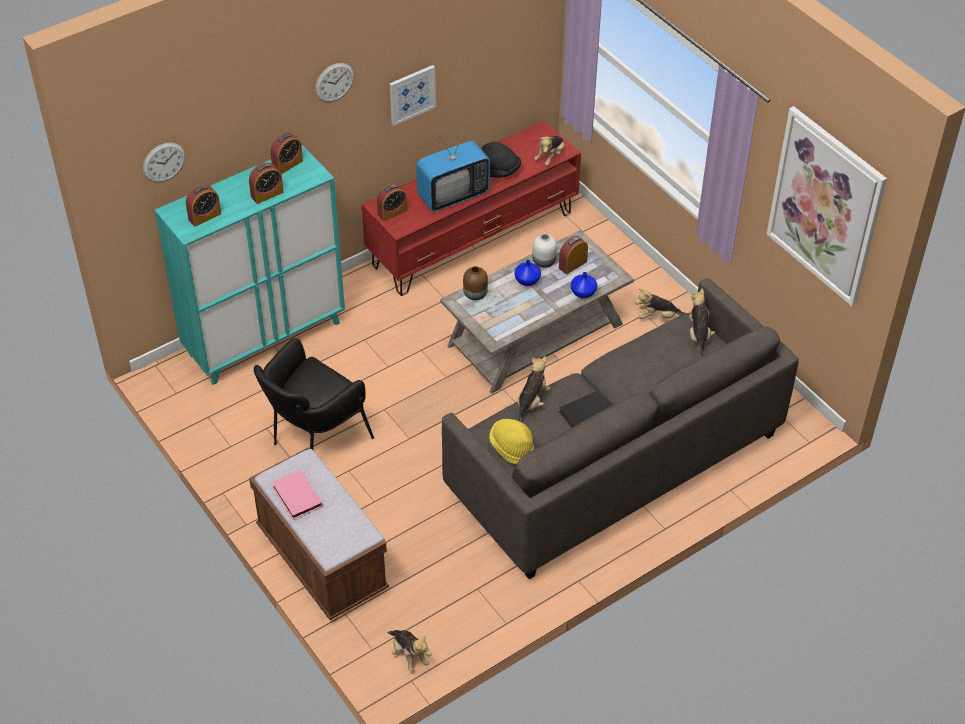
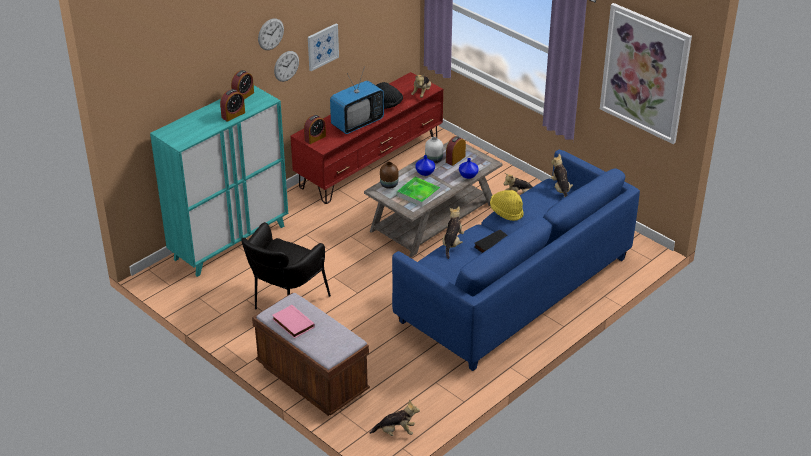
camera: 10 degrees left, 10 degrees down
wall clock [143,142,185,183] -> wall clock moved to [274,51,299,82]
alarm clock [186,184,221,227] -> none
plush toy [388,630,432,671] -> plush toy turned 45 degrees counterclockwise [369,400,420,436]
grey sofa [442,278,799,579] -> blue sofa [392,150,640,371]
yellow hat [489,419,534,464] -> yellow hat moved to [490,190,524,221]
none -> tray [397,177,440,207]

